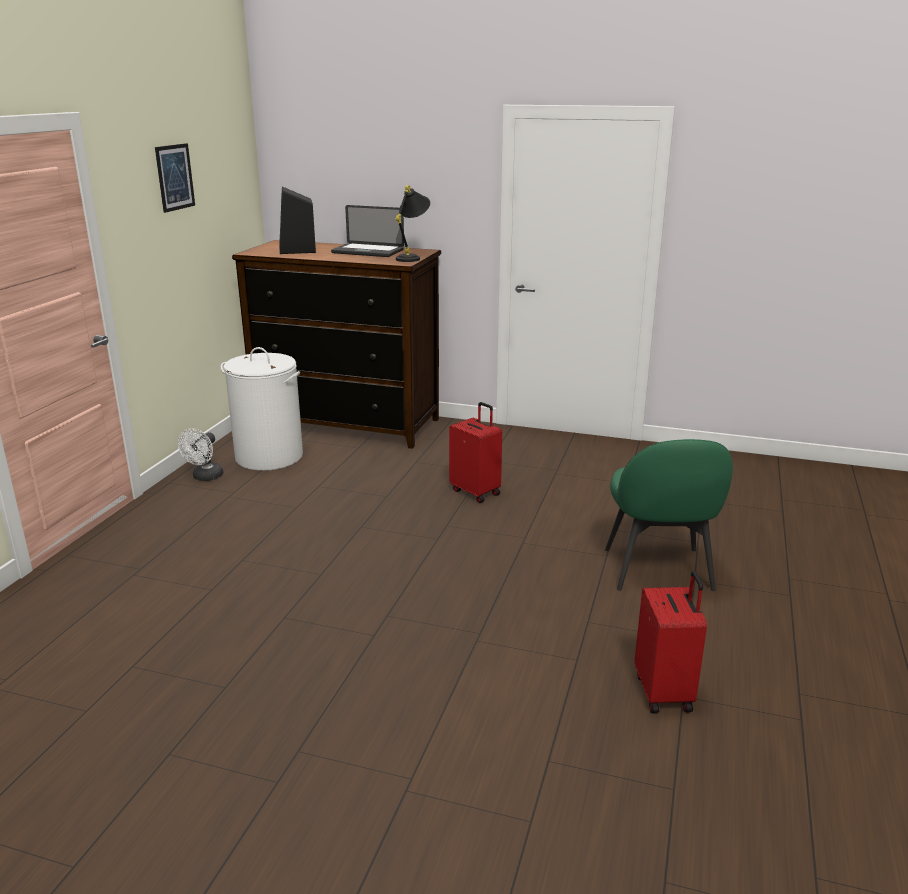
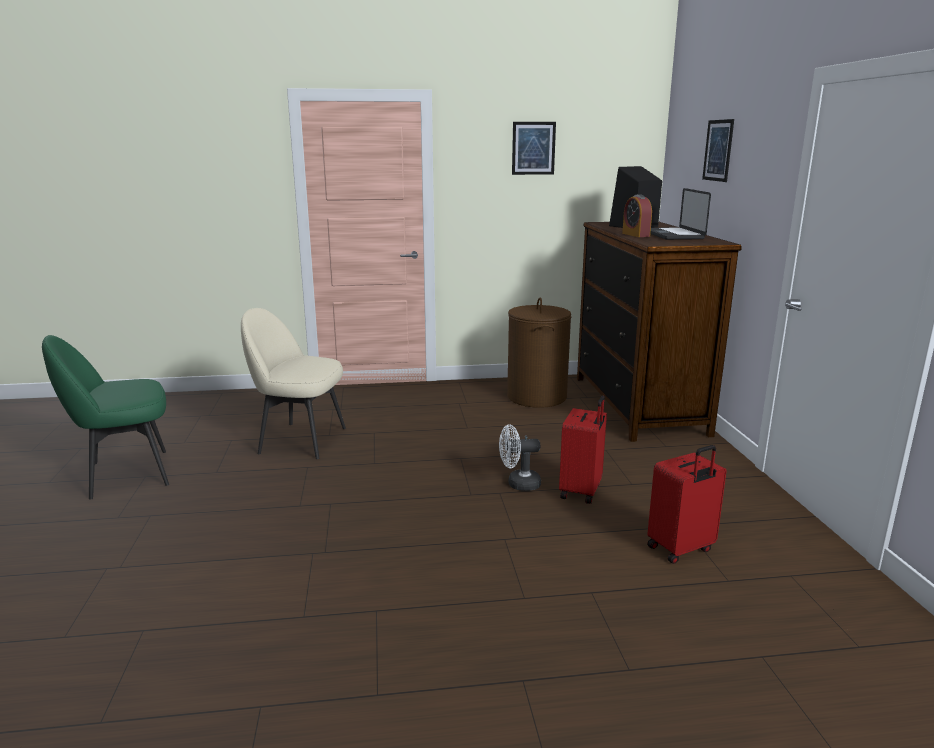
camera: 65 degrees right, 5 degrees down
white fan [178,428,223,481] -> white fan moved to [499,424,541,491]
white laundry basket [221,347,303,471] -> brown laundry basket [507,298,571,408]
black table lamp [395,185,430,262] -> none
green chair [605,439,733,591] -> green chair moved to [42,335,169,500]
red suitcase [635,571,707,714] -> red suitcase moved to [647,445,727,564]
none -> beige chair [241,308,346,459]
none -> alarm clock [622,195,652,237]
none -> picture [702,119,734,182]

